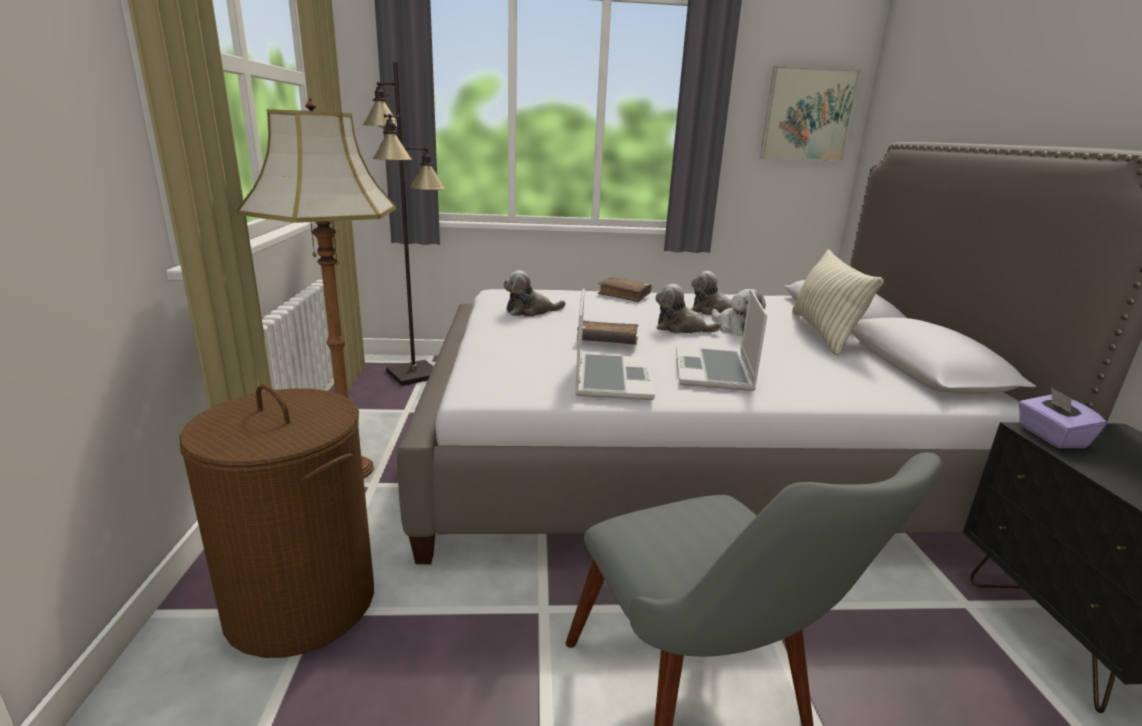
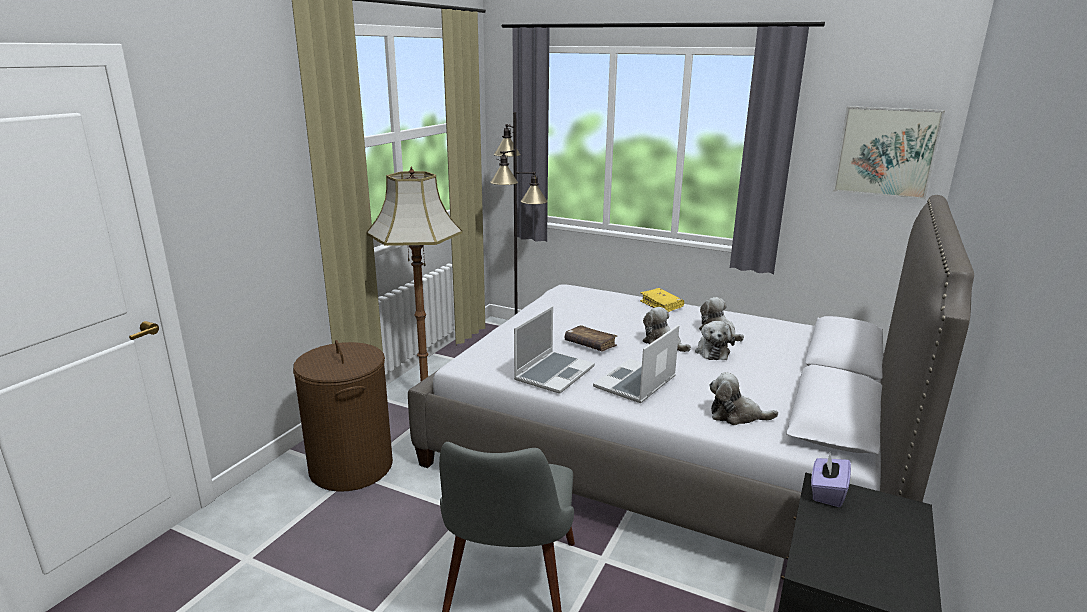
camera: 30 degrees right, 0 degrees up
plush toy [503,270,565,317] -> plush toy moved to [709,372,778,425]
brown book [598,277,651,302] -> yellow book [640,288,684,312]
pillow [792,249,884,355] -> none

